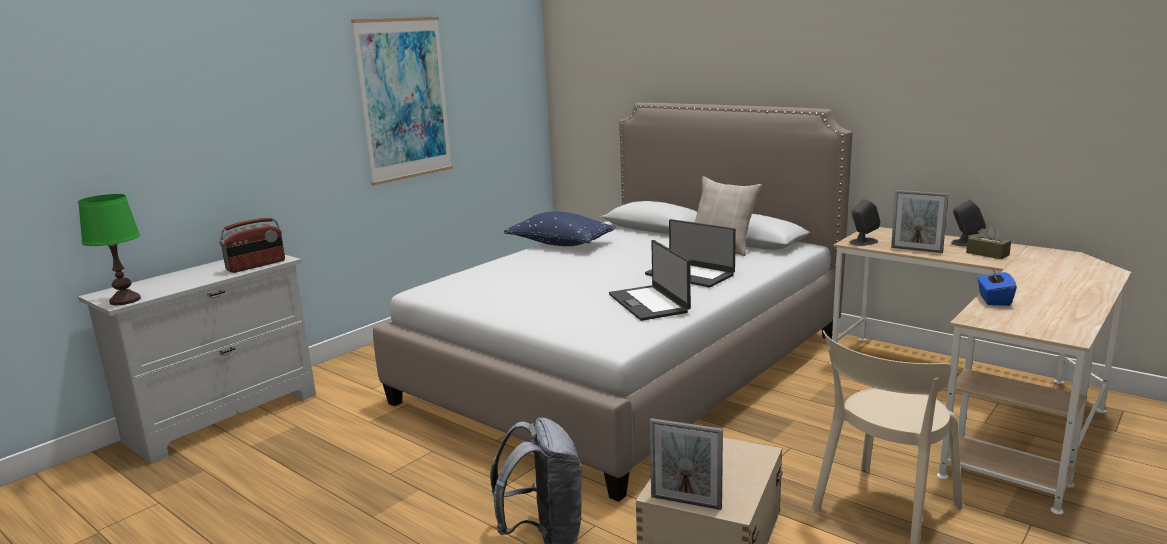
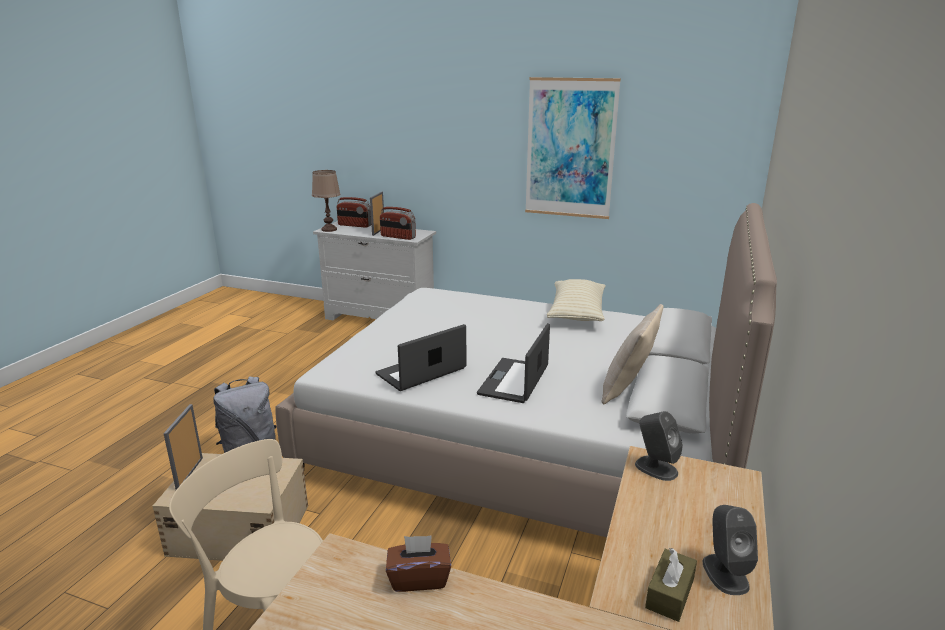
camera: 70 degrees right, 5 degrees up
green table lamp [78,194,141,305] -> brown table lamp [312,170,341,232]
blue pillow [504,211,616,246] -> beige pillow [547,279,605,321]
picture frame [891,190,949,253] -> picture frame moved to [370,192,384,236]
blue tissue box [977,267,1017,306] -> brown tissue box [386,535,451,592]
none -> radio [337,197,371,228]

